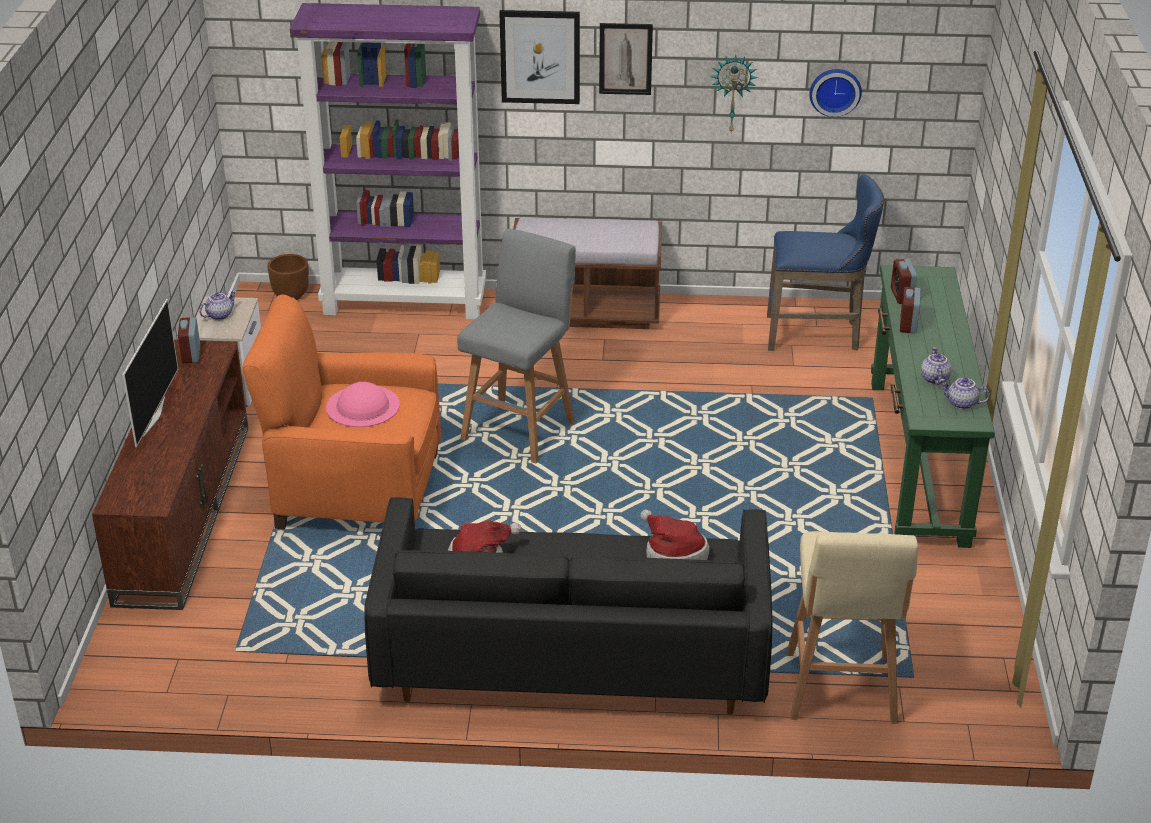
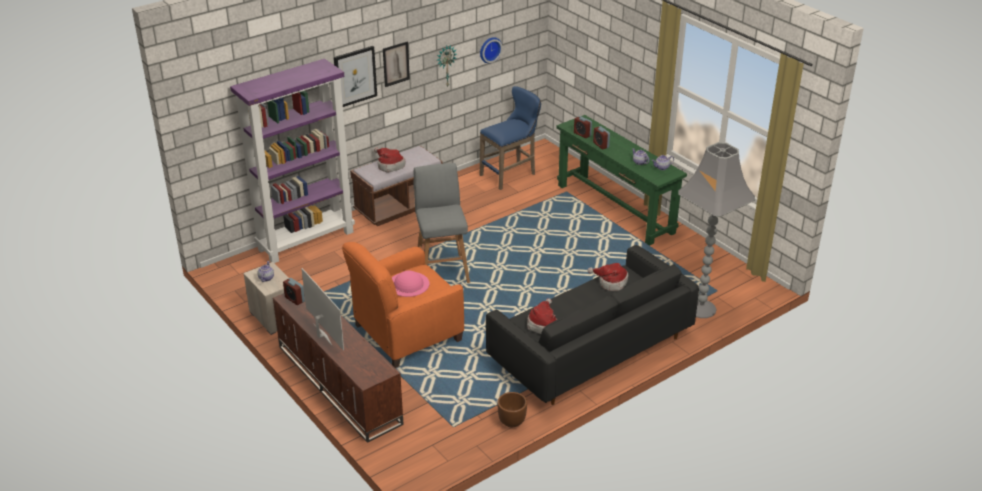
camera: 40 degrees left, 0 degrees up
brown planter [268,254,309,300] -> brown planter moved to [497,392,527,427]
beige stool [787,531,918,724] -> grey floor lamp [678,142,755,318]
none -> hat [374,147,406,173]

